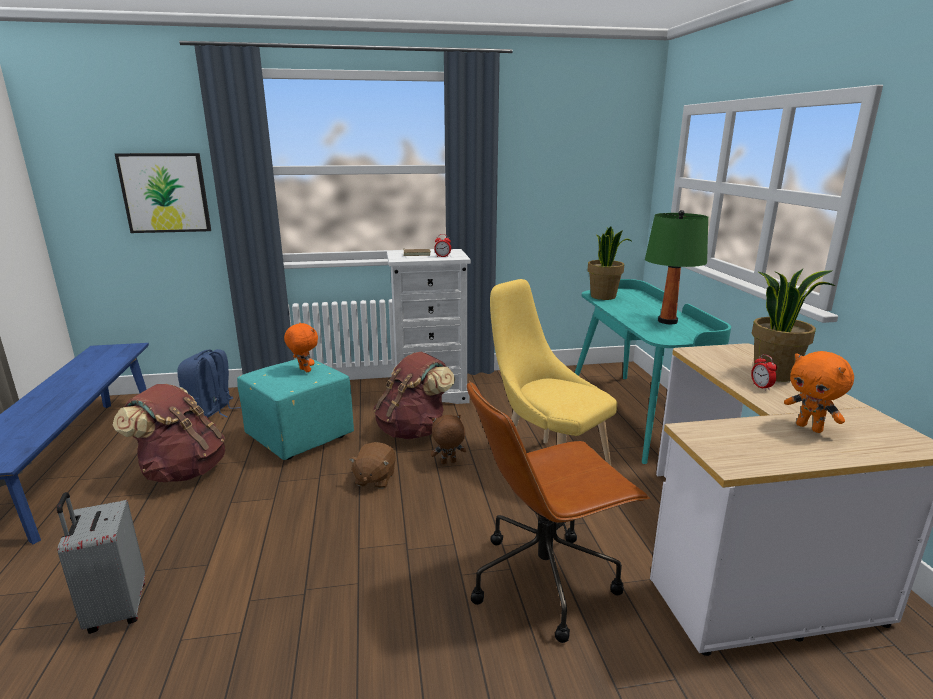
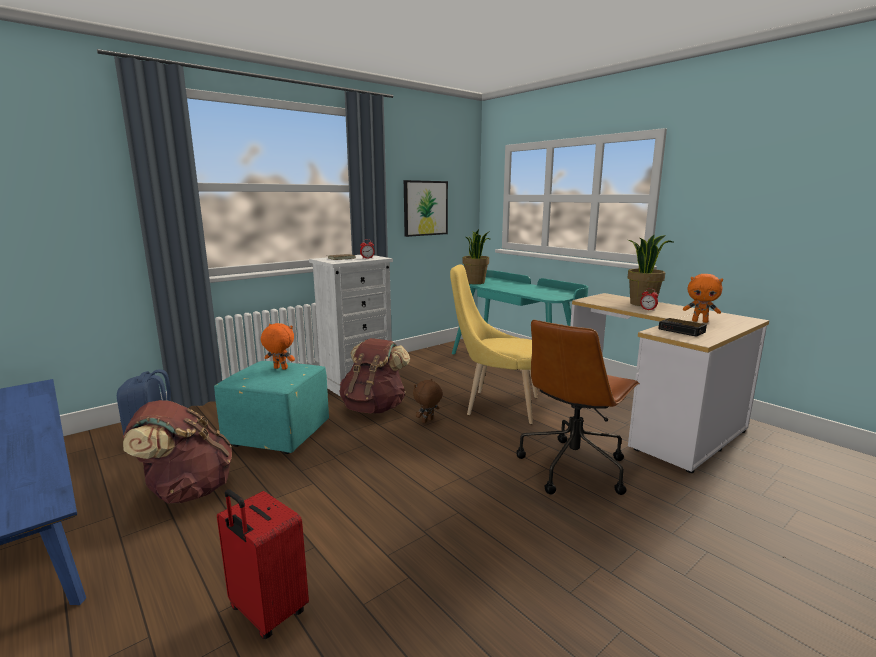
camera: 30 degrees left, 5 degrees down
grey suitcase [57,492,145,634] -> red suitcase [217,489,309,639]
picture [115,153,211,233] -> picture moved to [404,180,448,237]
brown plush toy [349,442,396,489] -> none
green table lamp [645,210,708,324] -> none
none -> alarm clock [658,318,707,337]

